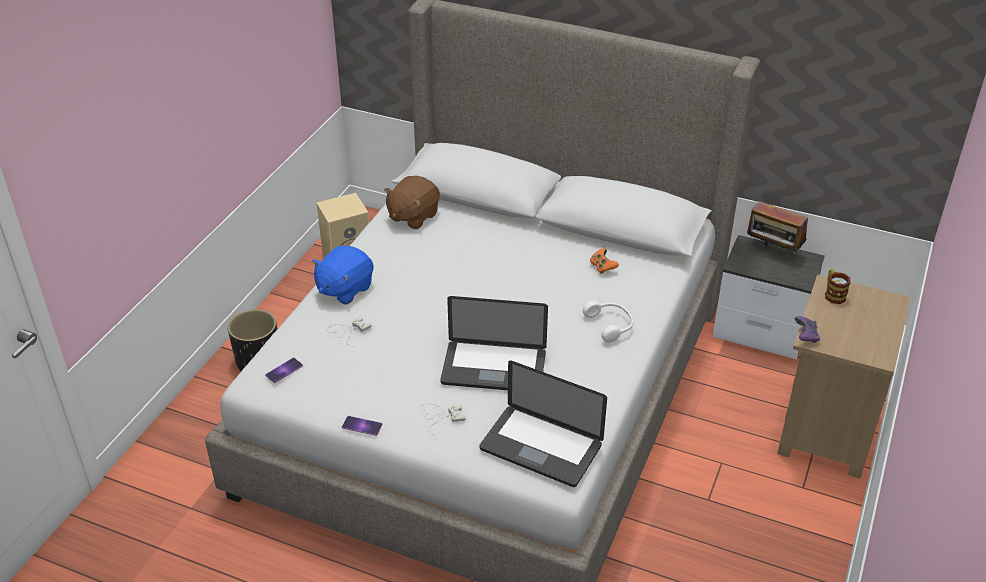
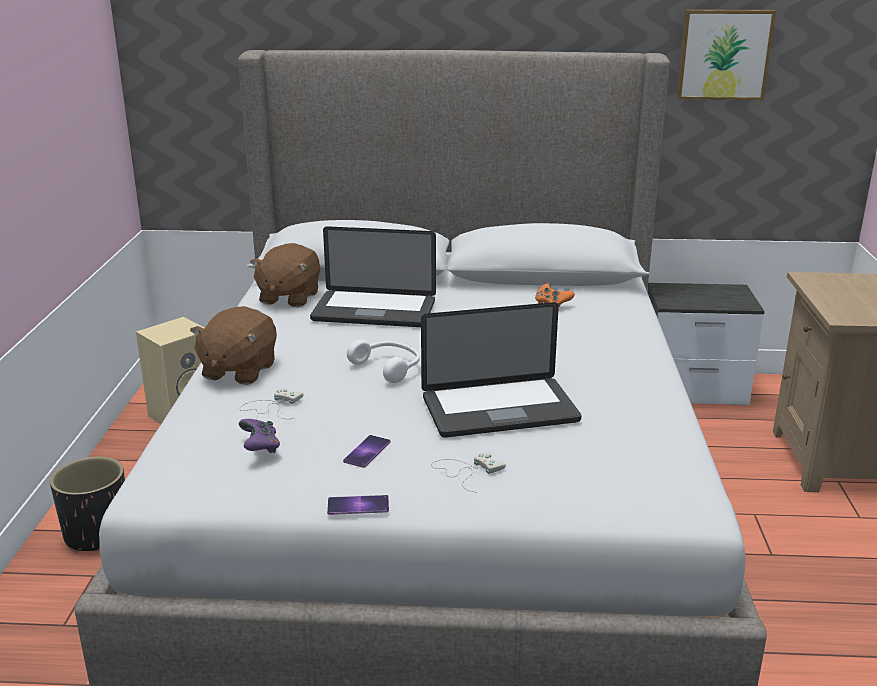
camera: 20 degrees left, 15 degrees down
phone [265,358,303,383] -> phone moved to [343,435,390,468]
blue plush toy [312,246,374,305] -> brown plush toy [190,306,277,385]
laptop [479,361,607,487] -> laptop moved to [310,226,436,327]
white headphones [583,301,633,343] -> white headphones moved to [347,340,420,383]
radio [747,201,808,253] -> none
purple game controller [795,316,820,343] -> purple game controller moved to [239,419,280,453]
mug [825,269,851,304] -> none
none -> picture [676,9,776,100]

